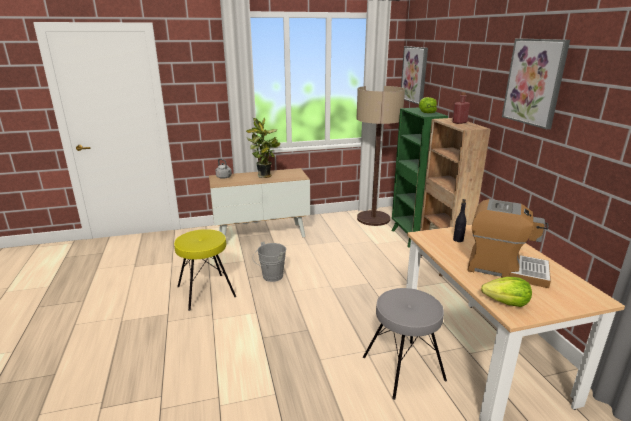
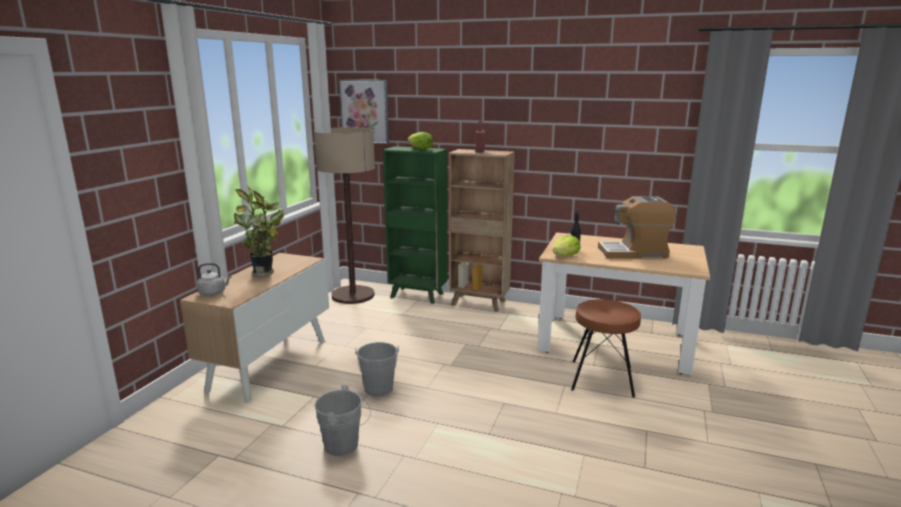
camera: 55 degrees left, 5 degrees down
yellow stool [174,229,236,311] -> grey bucket [314,385,371,456]
grey stool [363,288,447,400] -> brown stool [571,299,641,398]
coffee machine [468,199,551,288] -> coffee machine turned 150 degrees counterclockwise [598,196,676,258]
lettuce [481,277,532,307] -> lettuce moved to [553,235,581,256]
picture [502,39,570,129] -> none

